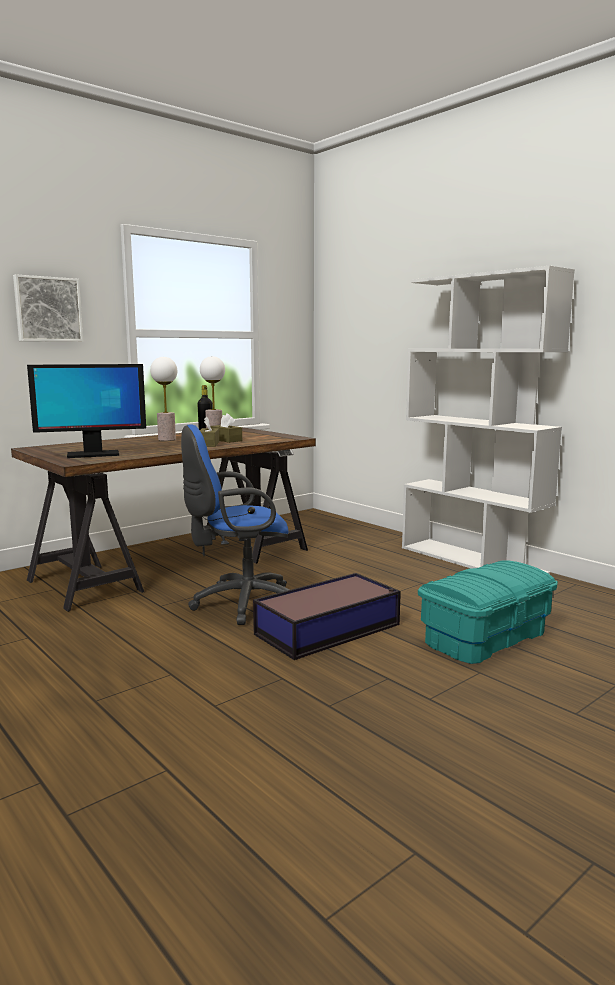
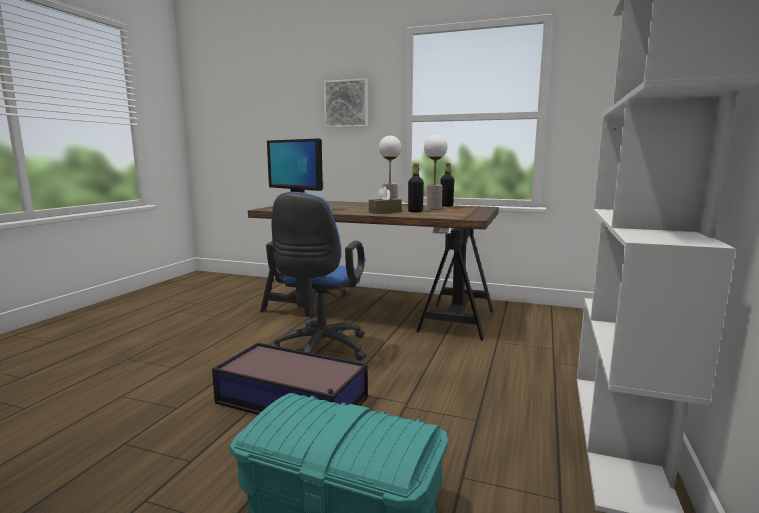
camera: 60 degrees right, 0 degrees up
blue office chair [181,424,289,625] -> blue office chair turned 120 degrees counterclockwise [266,192,366,361]
brown tissue box [211,413,242,443] -> black bottle [408,163,424,213]

